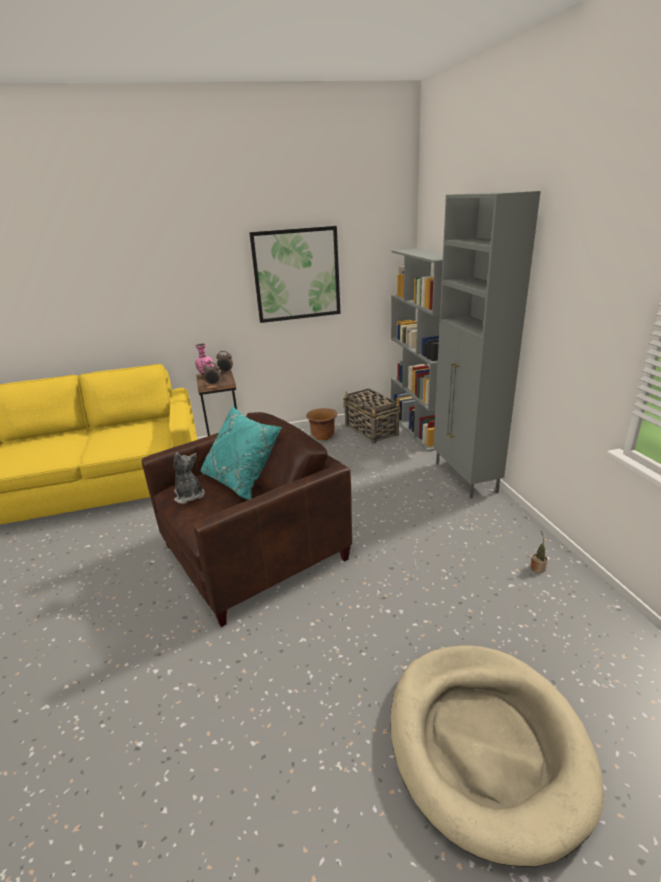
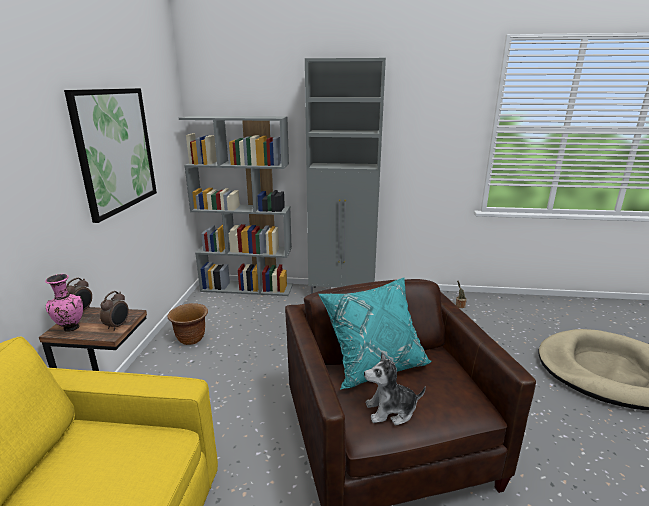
camera: 70 degrees left, 5 degrees down
basket [343,388,400,444] -> none

